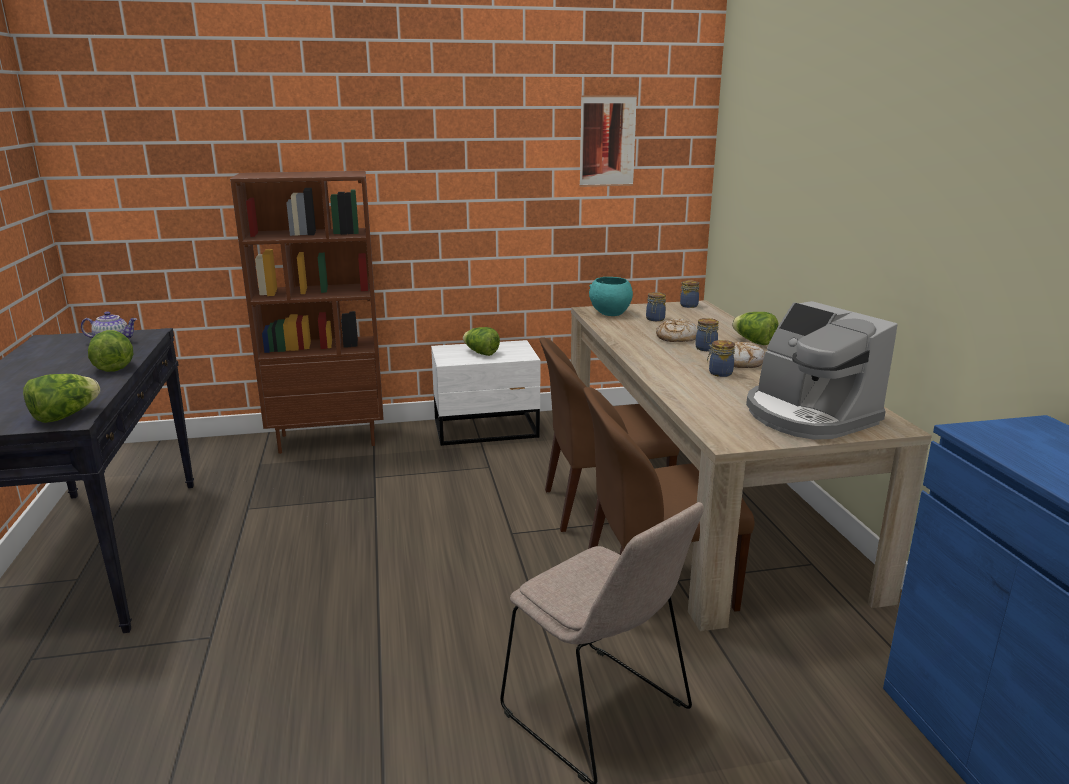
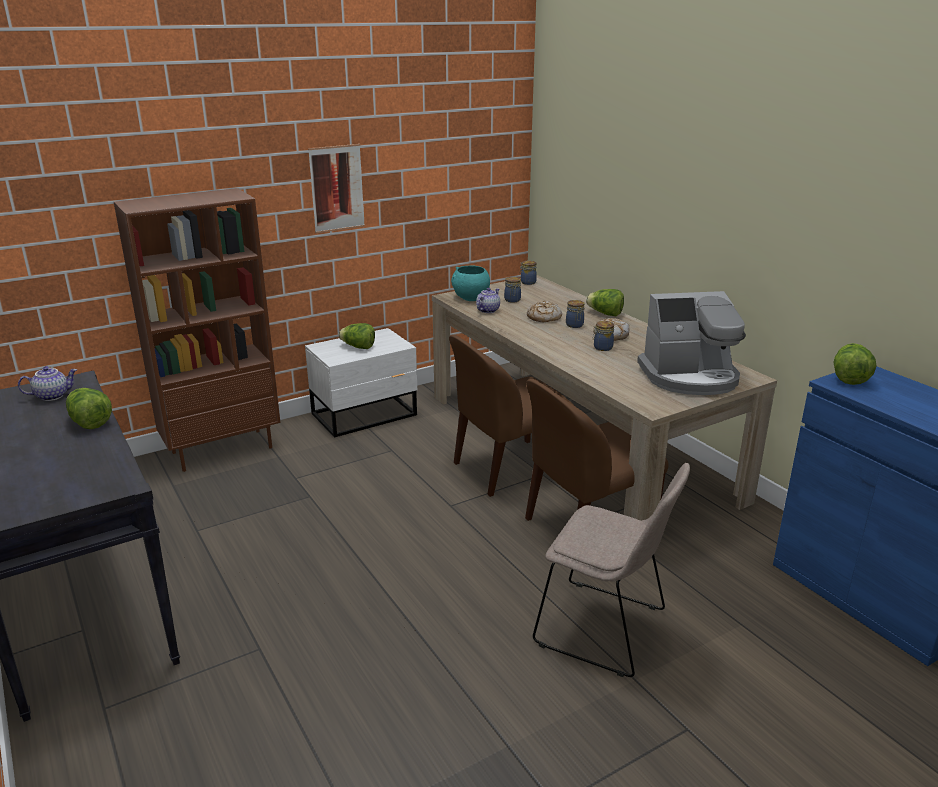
camera: 20 degrees left, 5 degrees up
lettuce [23,374,100,423] -> lettuce moved to [833,343,877,385]
picture [579,95,637,187] -> picture moved to [308,144,365,233]
coffee machine [746,301,898,440] -> coffee machine turned 45 degrees counterclockwise [637,291,746,395]
none -> teapot [476,288,500,313]

